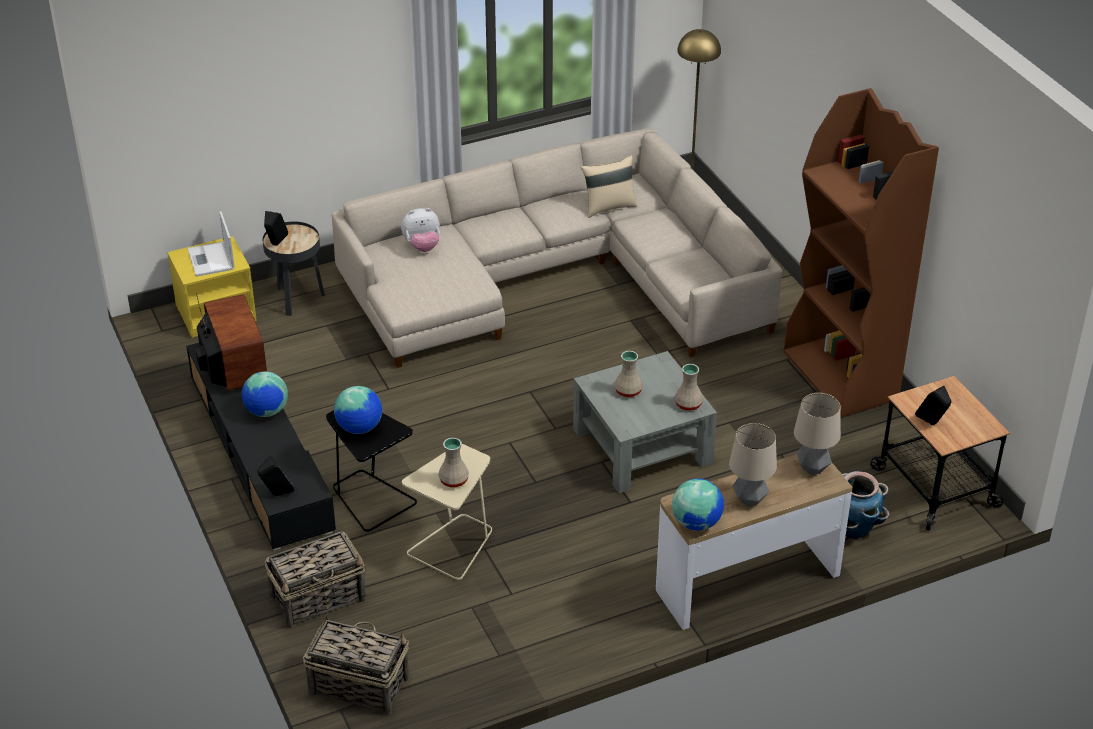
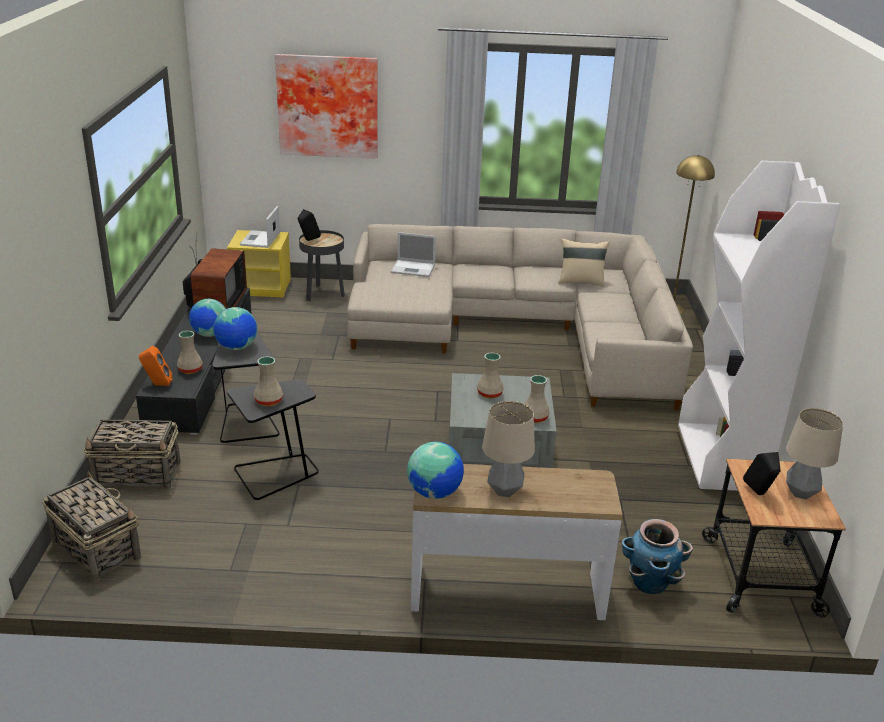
camera: 25 degrees right, 10 degrees down
black speaker [257,456,295,496] -> orange speaker [139,346,172,386]
plush toy [401,208,440,252] -> laptop [391,232,436,277]
beige side table [402,444,492,580] -> black side table [227,379,318,500]
brown bookcase [784,88,939,417] -> white bookcase [678,161,840,491]
table lamp [794,393,841,474] -> table lamp moved to [786,408,843,499]
none -> beige vase [177,331,203,374]
none -> picture [275,54,377,159]

